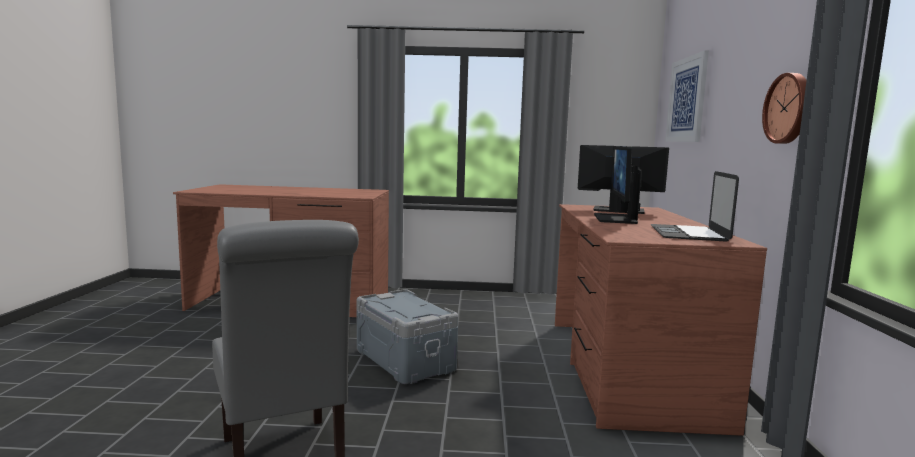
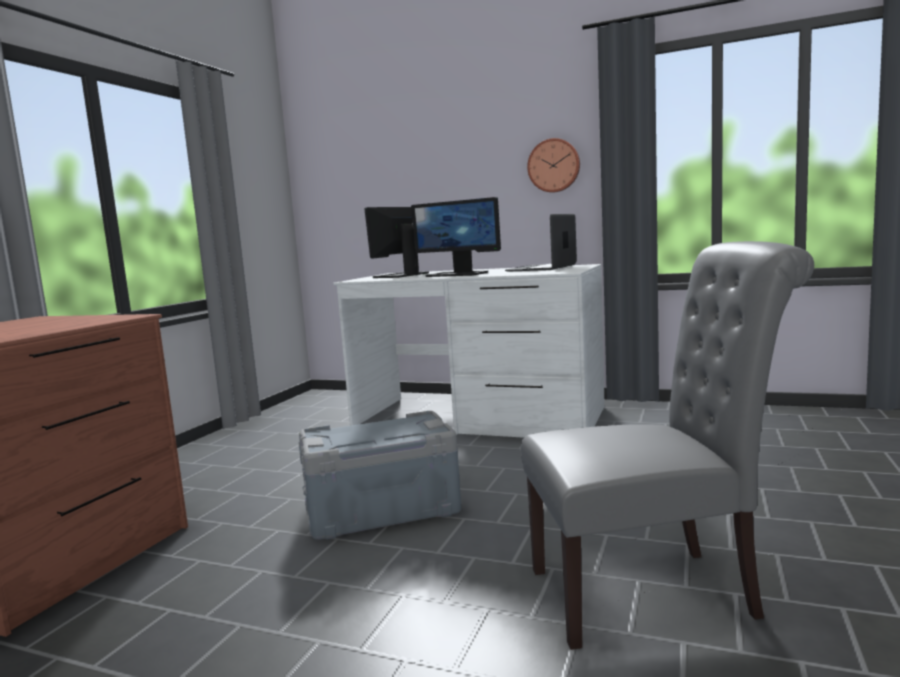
camera: 70 degrees left, 0 degrees up
brown desk [555,204,767,436] -> white desk [333,264,605,438]
laptop [651,171,739,241] -> laptop turned 90 degrees clockwise [505,214,577,272]
picture [665,50,709,142] -> none

